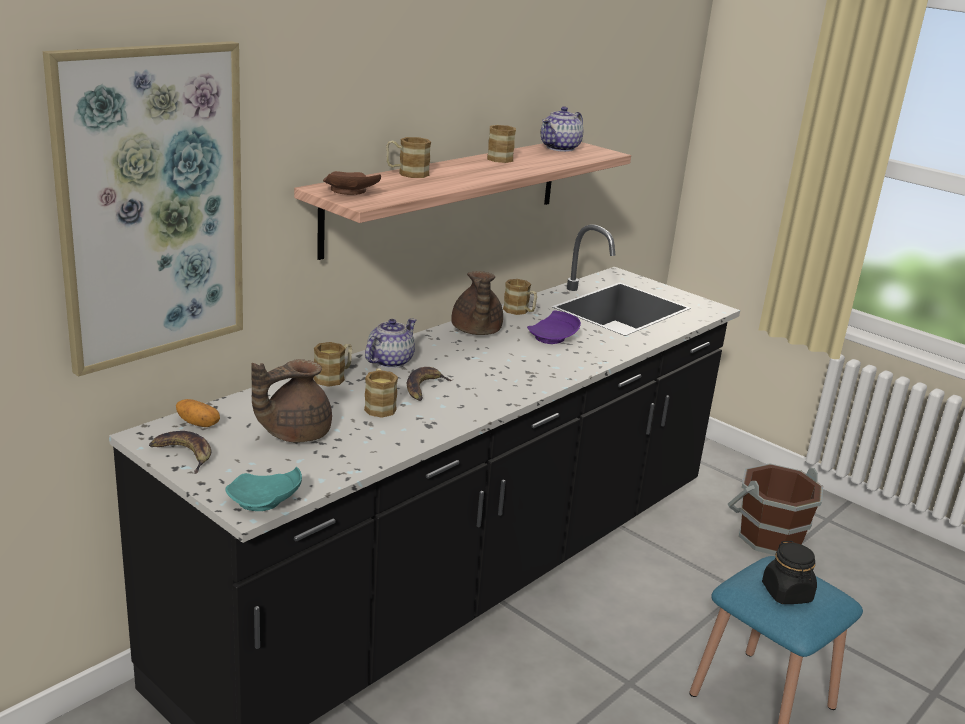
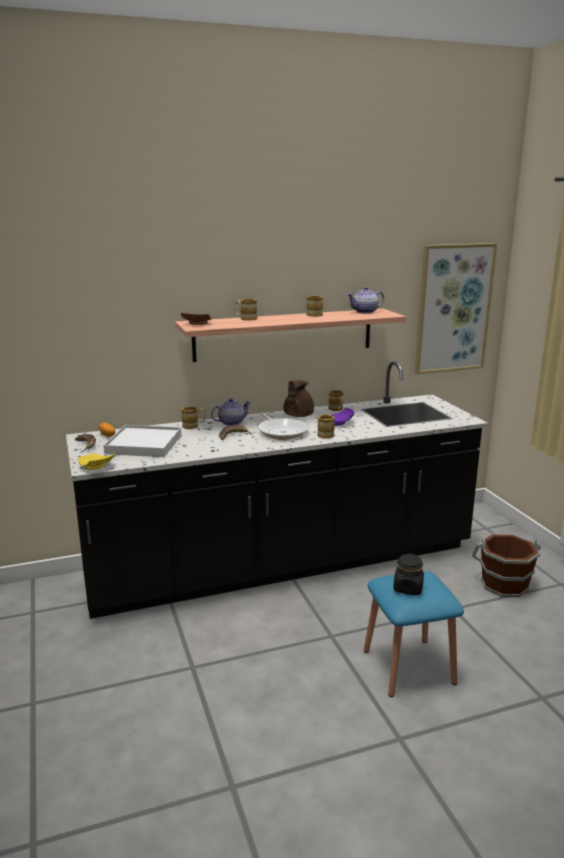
camera: 30 degrees right, 5 degrees down
picture [43,41,243,377] -> picture moved to [415,243,497,374]
turquoise plate [225,467,302,511] -> yellow plate [78,452,115,470]
brown teapot [251,359,332,443] -> white tray [103,425,181,457]
mug [364,368,398,418] -> mug moved to [317,414,335,439]
none -> frying pan [258,412,309,440]

